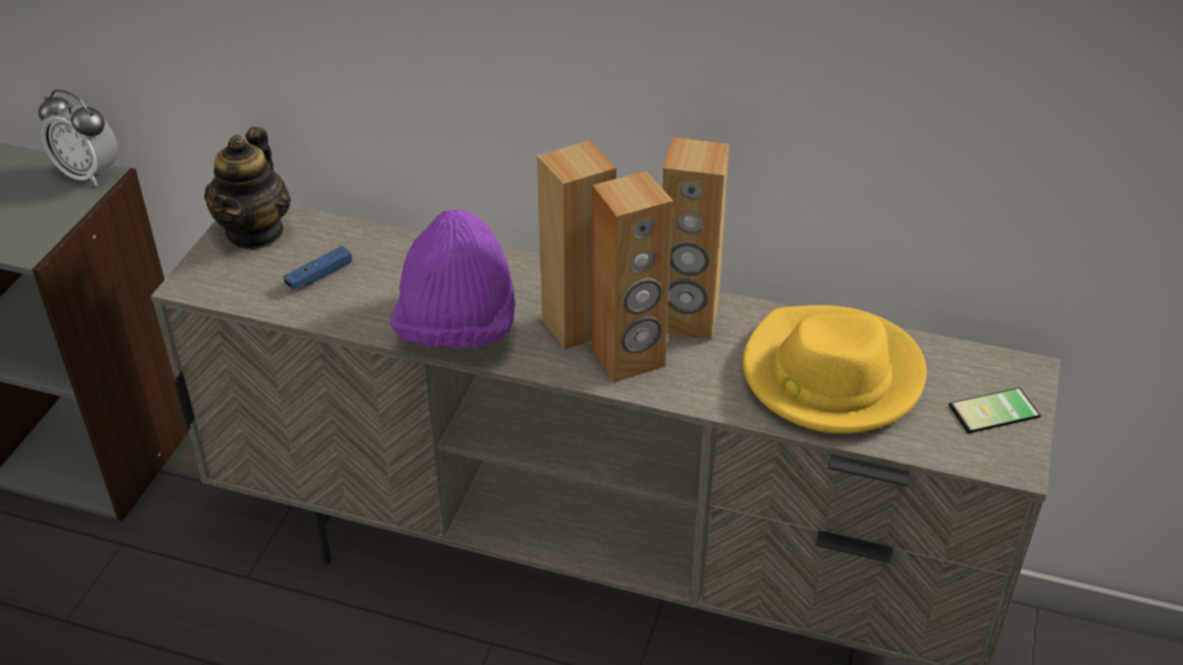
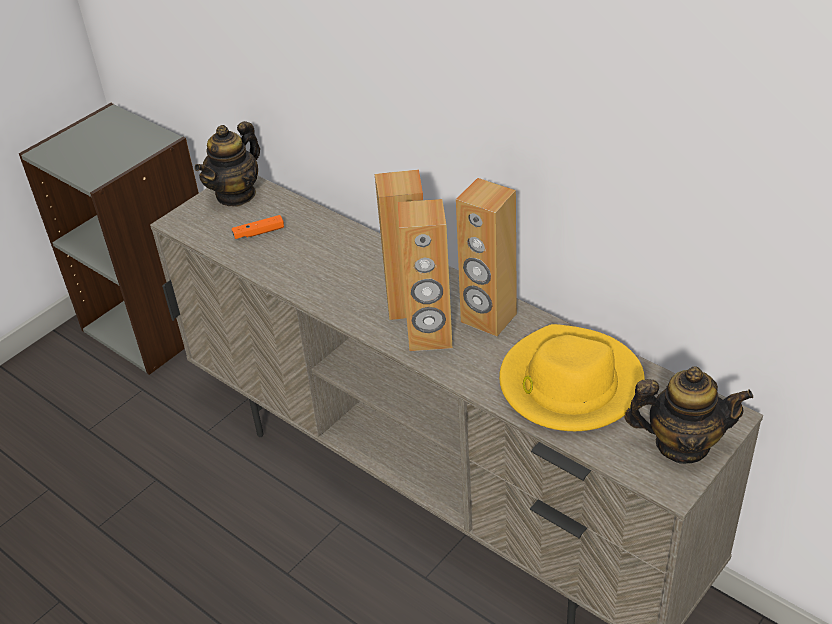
camera: 25 degrees right, 0 degrees up
alarm clock [38,90,118,186] -> none
blue game controller [283,246,352,290] -> orange game controller [232,215,284,239]
purple hat [390,209,515,348] -> none
phone [949,387,1041,433] -> teapot [624,366,753,464]

